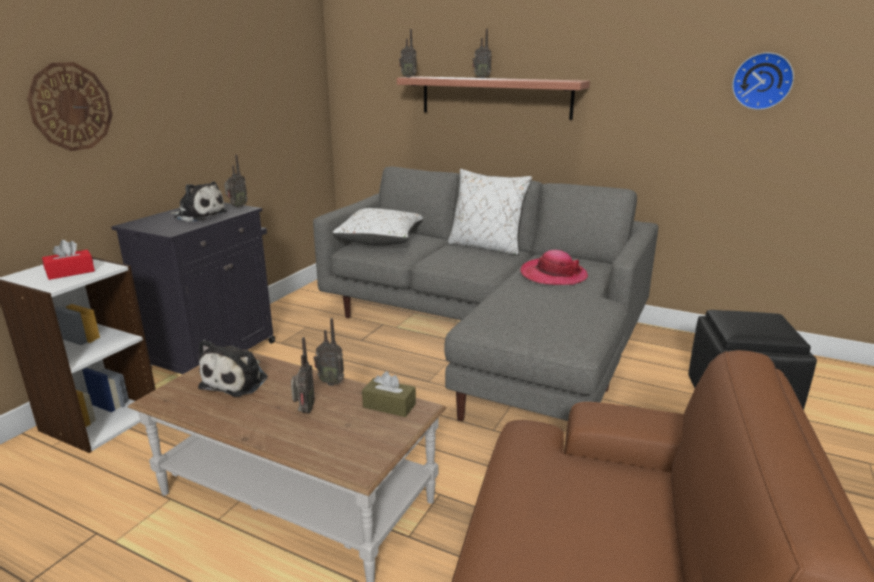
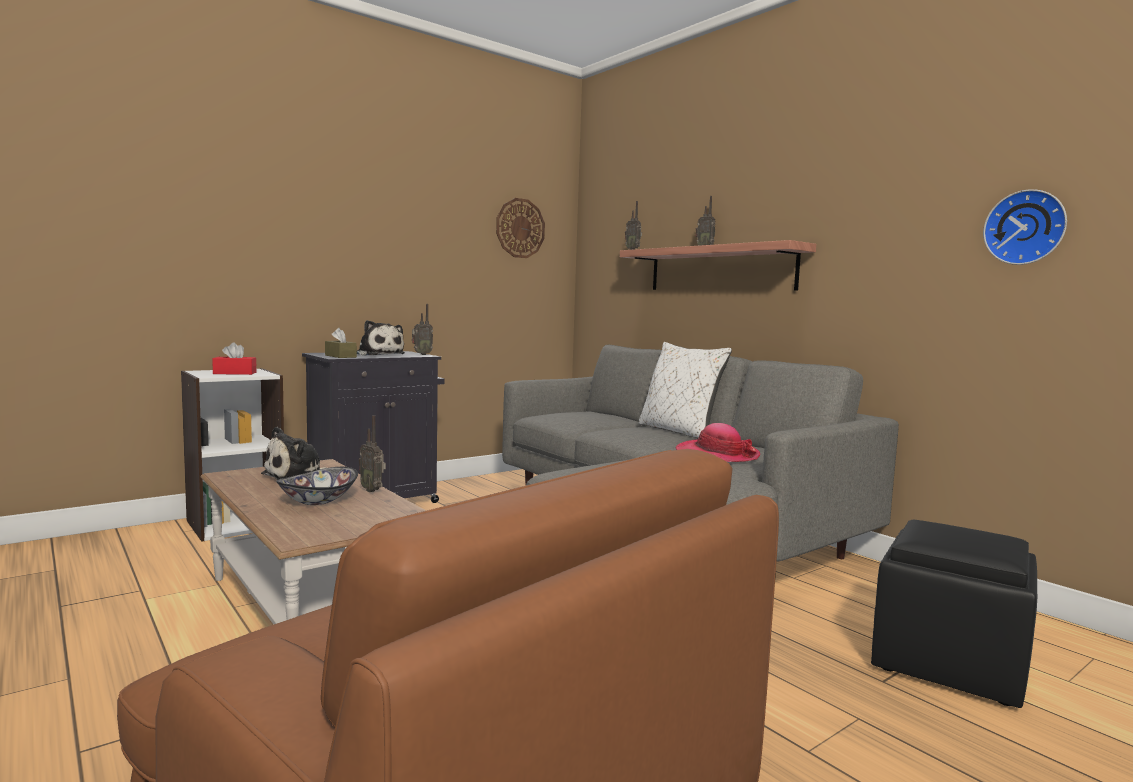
camera: 25 degrees right, 15 degrees down
wall clock [27,62,113,151] -> wall clock moved to [496,198,545,258]
radio [291,337,315,413] -> bowl [276,467,358,505]
white pillow [332,208,423,246] -> none
brown tissue box [362,371,416,417] -> brown tissue box moved to [325,328,357,358]

